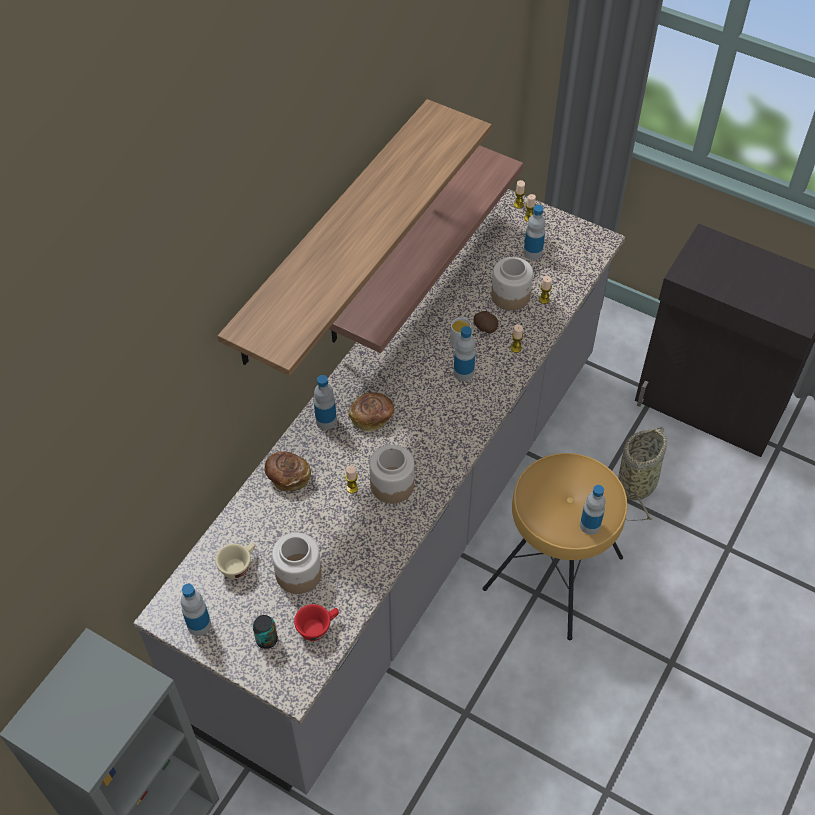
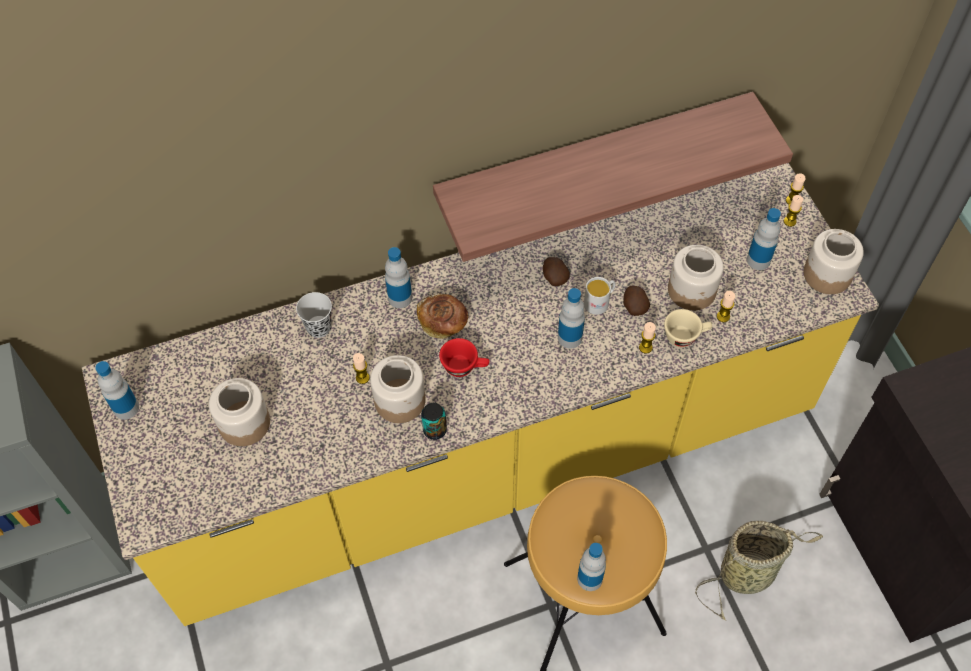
camera: 40 degrees right, 5 degrees up
grey counter [133,189,625,795] -> yellow counter [82,163,879,626]
beige cup [215,543,255,579] -> beige cup moved to [664,309,712,347]
shelf [218,99,492,376] -> none
can [253,615,278,649] -> can moved to [421,403,447,440]
bread [264,452,311,491] -> black cup [296,292,332,338]
red cup [294,604,339,641] -> red cup moved to [439,338,490,377]
none -> potato [543,257,570,286]
none -> jar [804,229,864,294]

